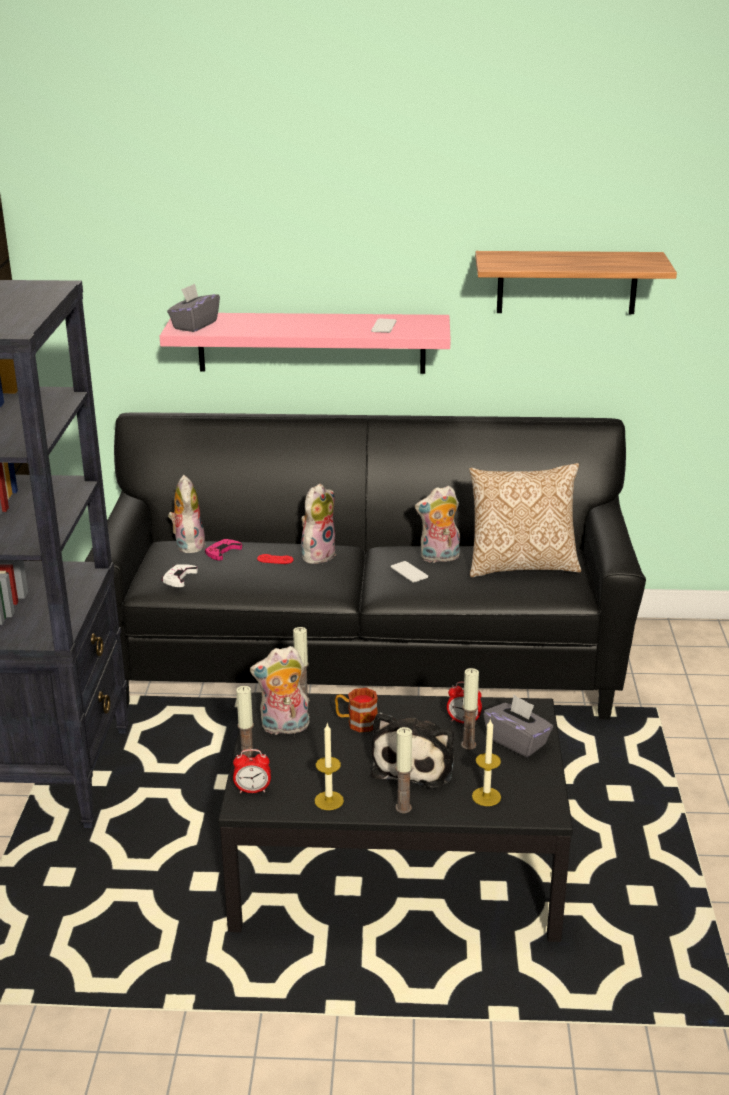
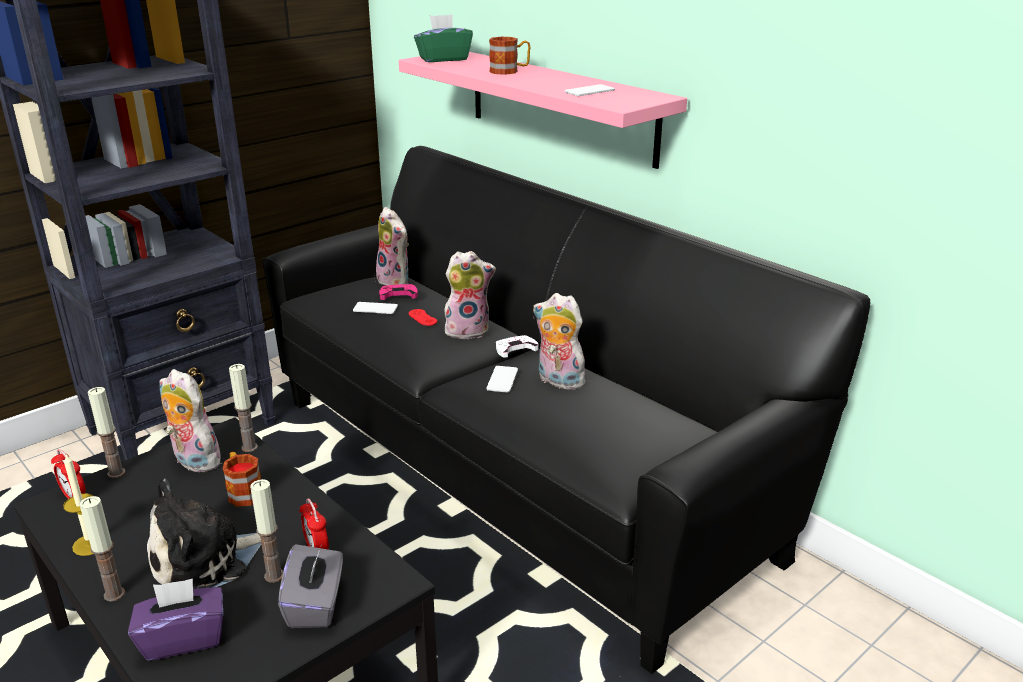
camera: 45 degrees right, 0 degrees up
white game controller [162,564,198,587] -> white game controller moved to [496,335,539,357]
grey tissue box [167,284,220,332] -> green tissue box [414,14,473,62]
plush toy [168,475,206,553] -> plush toy turned 105 degrees clockwise [376,207,409,285]
pillow [469,463,581,577] -> none
candle [472,719,501,806] -> purple tissue box [128,578,223,661]
shelf [475,251,677,314] -> none
none -> phone [353,302,398,314]
none -> mug [489,37,530,75]

